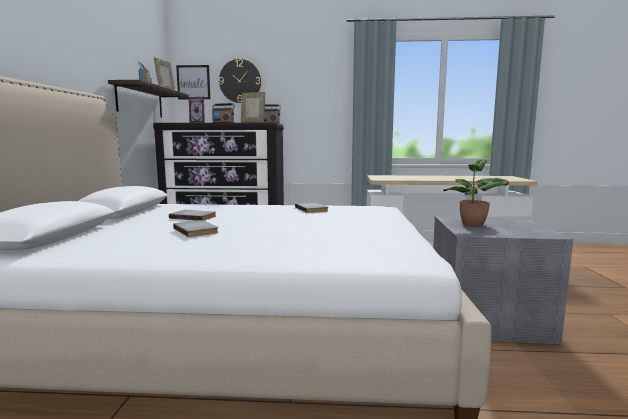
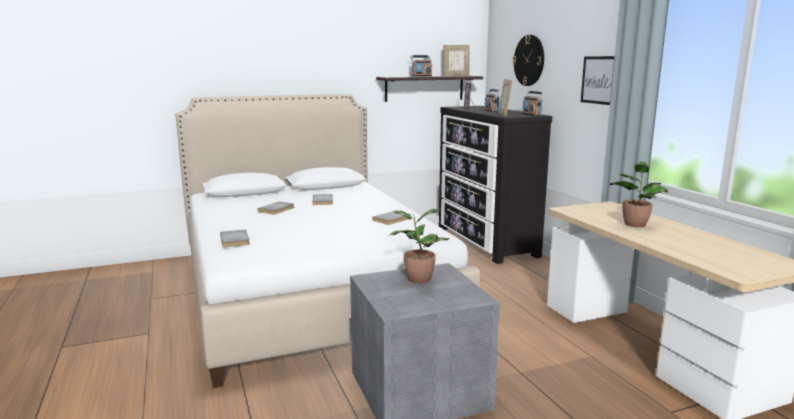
camera: 65 degrees right, 5 degrees up
picture [176,65,210,99] -> picture moved to [581,56,615,105]
none -> grey book [220,230,250,248]
none -> potted plant [609,161,668,227]

